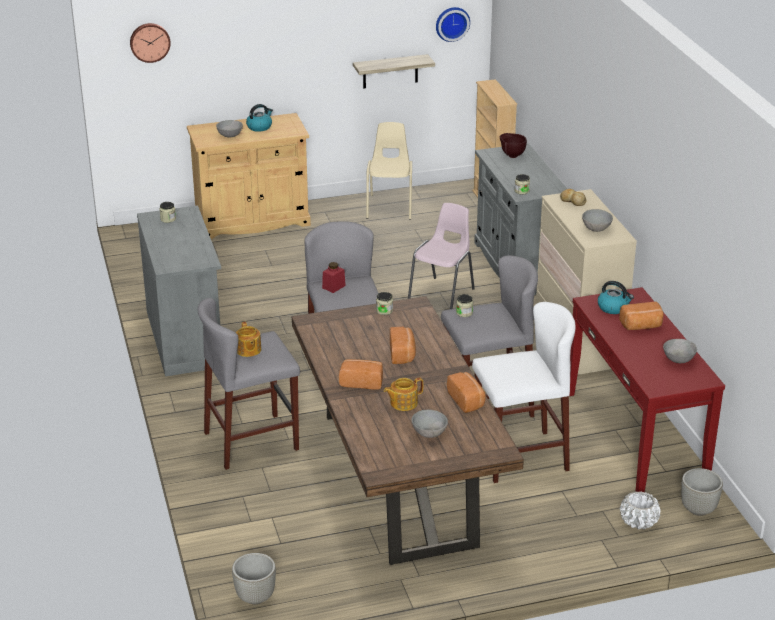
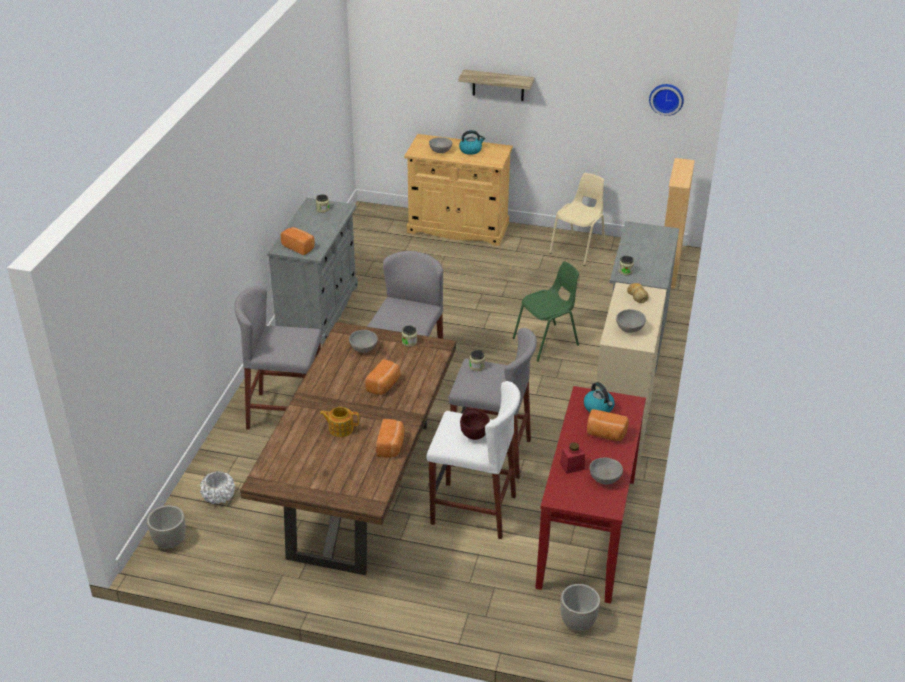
camera: 30 degrees right, 5 degrees up
wall clock [130,23,171,63] -> none
teapot [236,321,261,357] -> none
red jar [322,262,346,293] -> red jar moved to [560,442,585,474]
bread [339,359,383,390] -> bread moved to [281,227,315,255]
shelf [353,54,435,88] -> shelf moved to [458,70,534,101]
pink chair [408,203,475,309] -> green chair [513,261,579,362]
grey bowl [411,410,448,438] -> grey bowl moved to [349,330,378,353]
brown bowl [500,133,527,158] -> brown bowl moved to [460,408,490,440]
white planter [620,491,661,529] -> white planter moved to [200,471,235,504]

